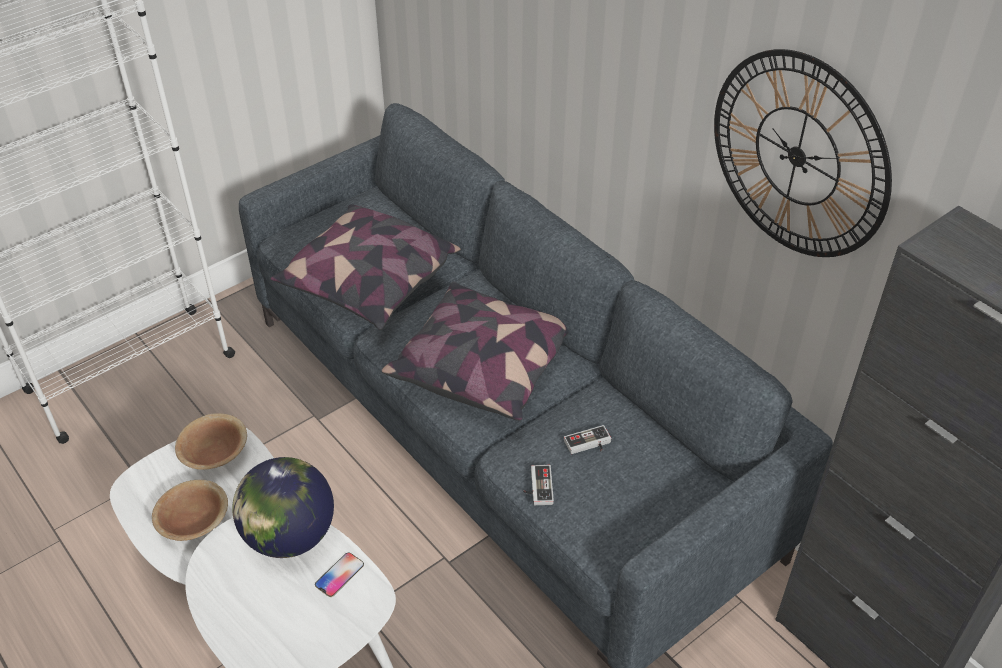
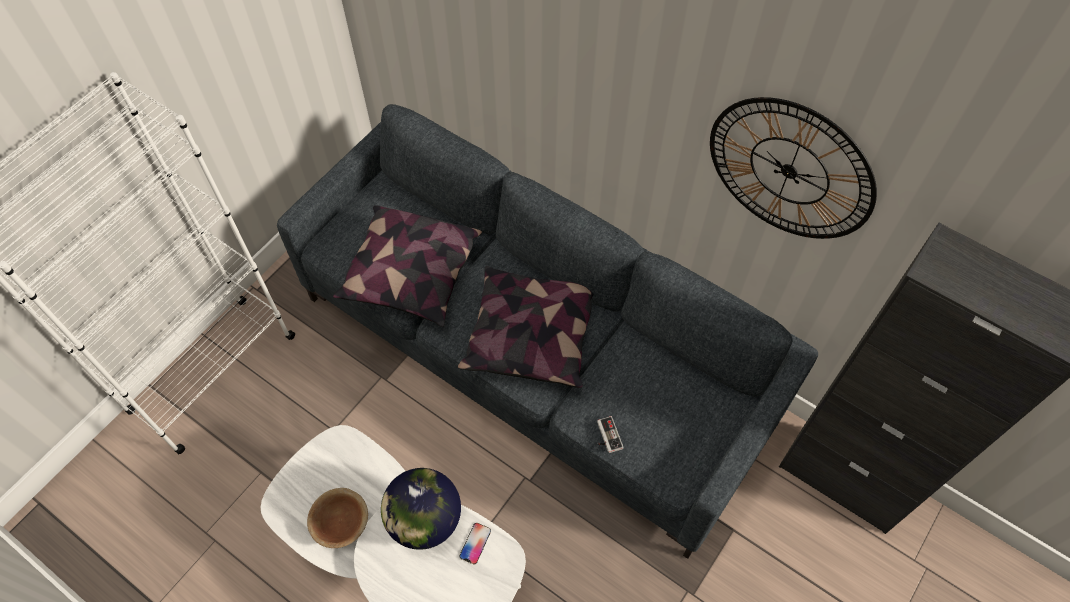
camera: 15 degrees left, 15 degrees up
brown bowl [175,413,247,470] -> none
game controller [564,425,611,454] -> none

